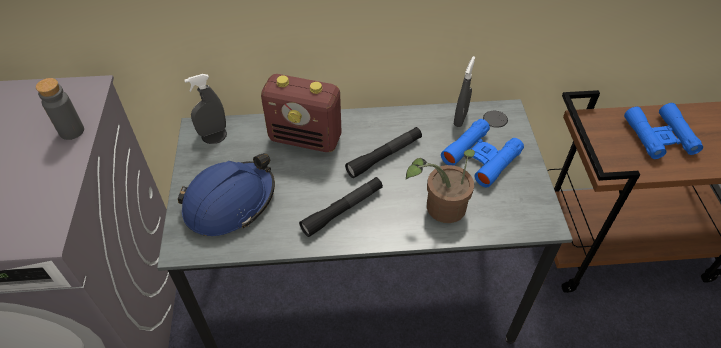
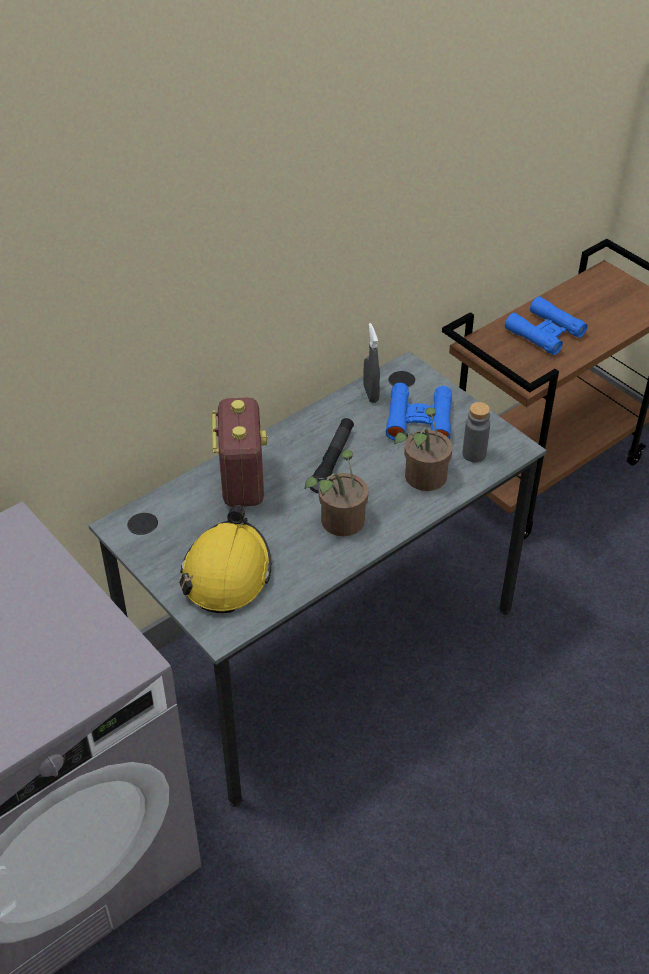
camera: 35 degrees left, 5 degrees down
grey bottle [36,78,84,140] -> grey bottle moved to [463,402,490,462]
blue hard hat [178,153,275,236] -> yellow hard hat [179,505,272,613]
grey spray bottle [184,74,226,136] -> none
radio [261,74,341,152] -> radio turned 75 degrees counterclockwise [212,397,268,507]
black flashlight [299,177,383,237] -> potted plant [305,450,368,536]

